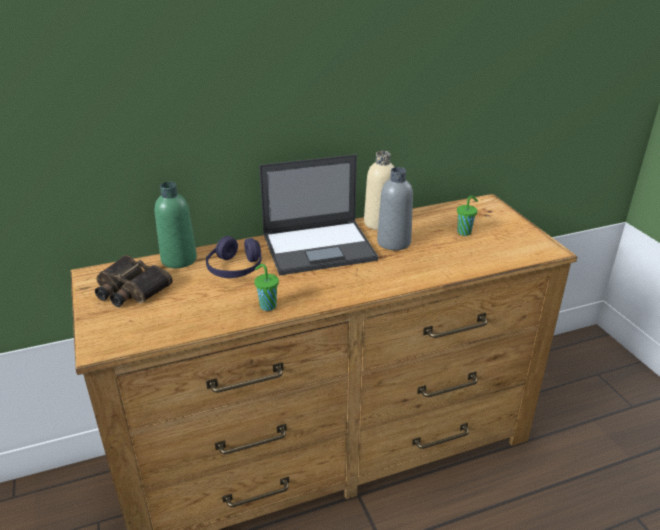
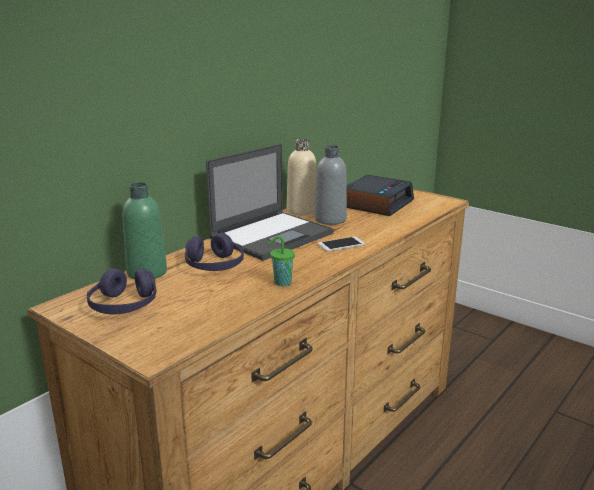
camera: 30 degrees left, 10 degrees down
binoculars [95,255,173,307] -> purple headphones [87,268,157,315]
green cup [457,195,478,236] -> alarm clock [347,175,414,216]
none -> phone [318,236,365,252]

